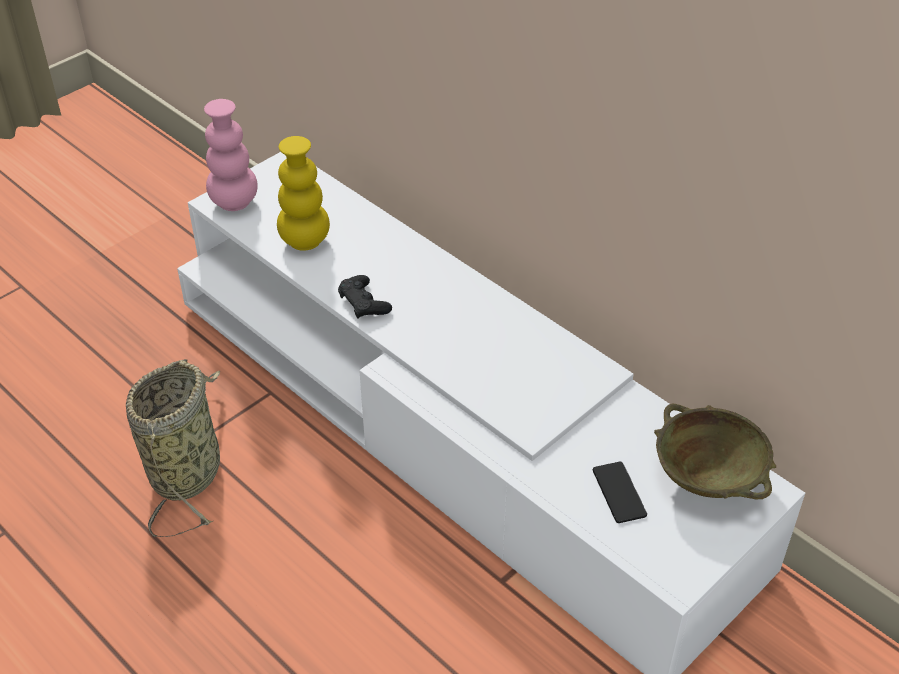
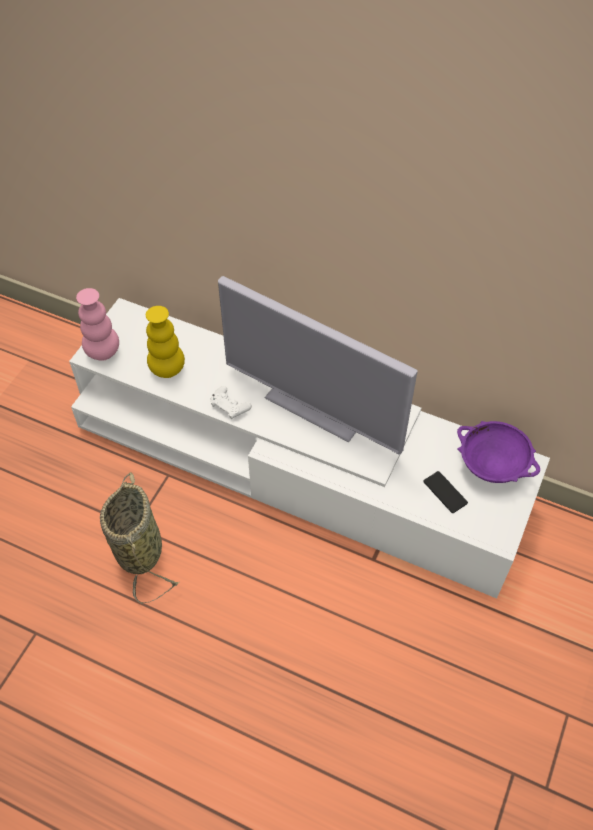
camera: 20 degrees left, 10 degrees up
black game controller [338,275,392,319] -> white game controller [210,386,252,419]
beige bowl [654,404,776,499] -> purple bowl [457,421,540,483]
none -> television [218,276,418,455]

